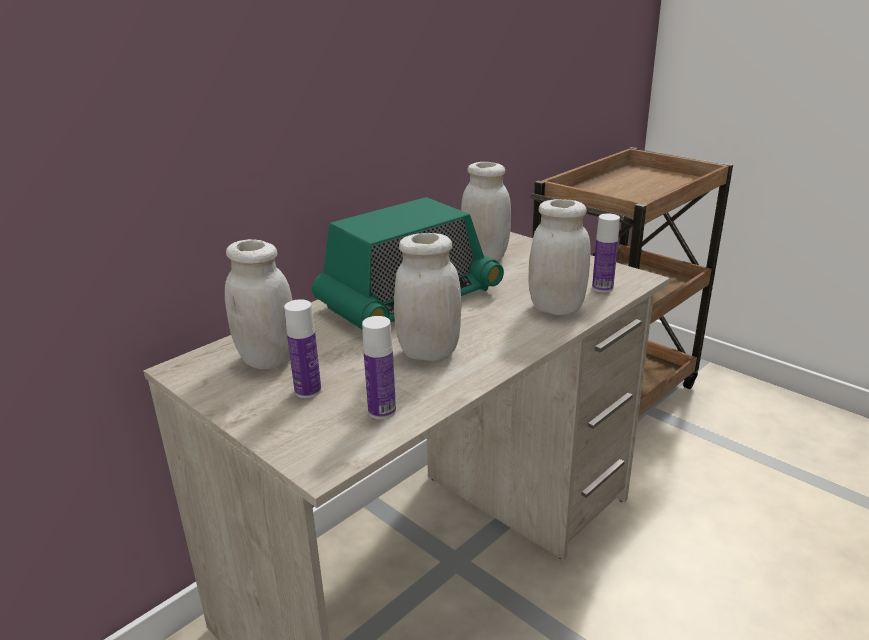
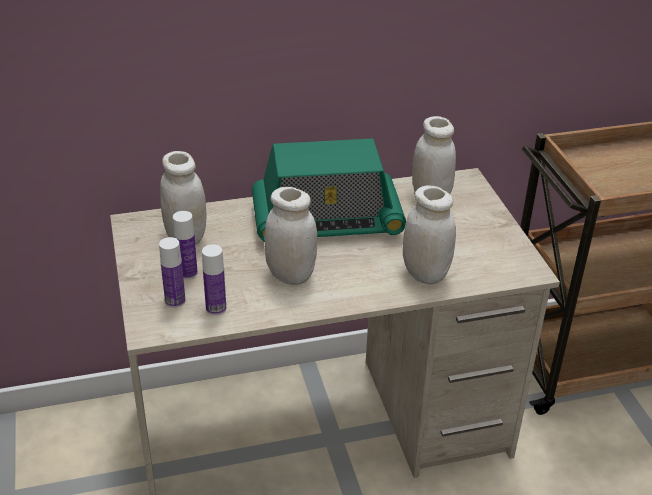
camera: 30 degrees right, 10 degrees up
bottle [592,214,620,293] -> bottle moved to [159,237,186,308]

